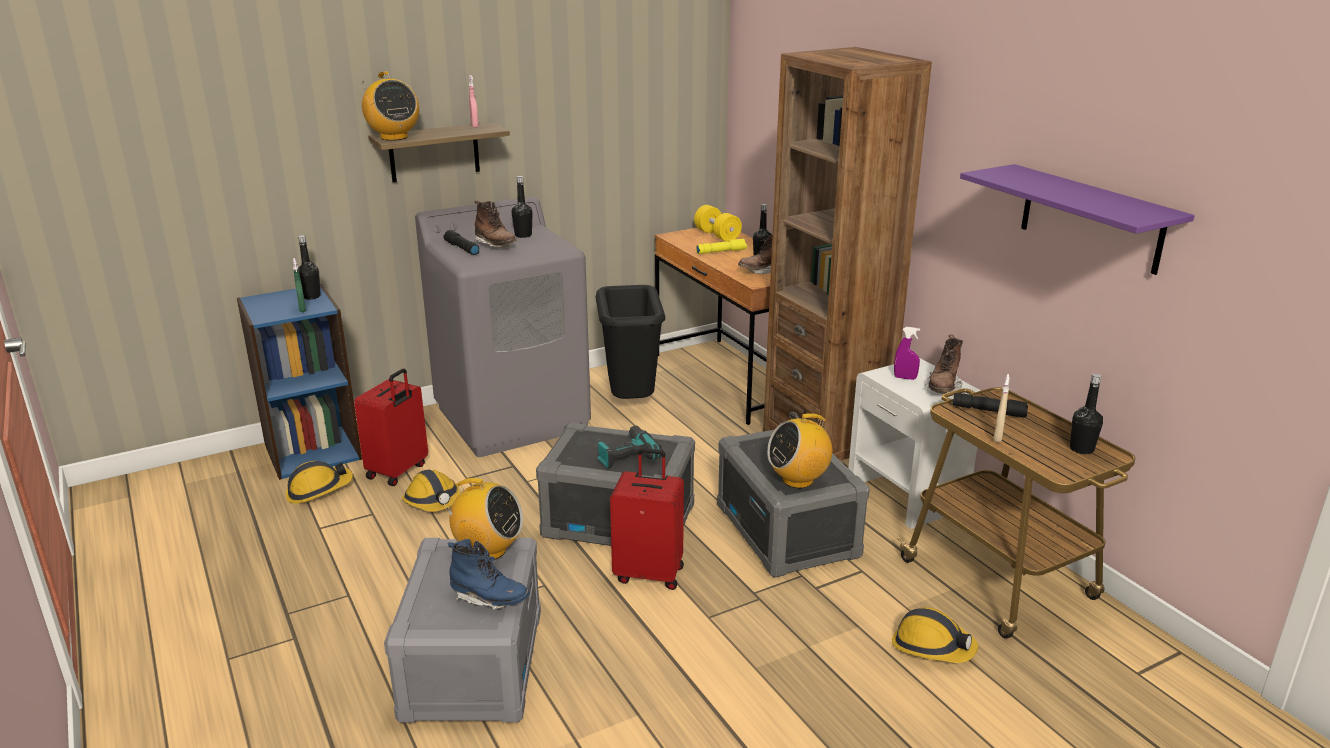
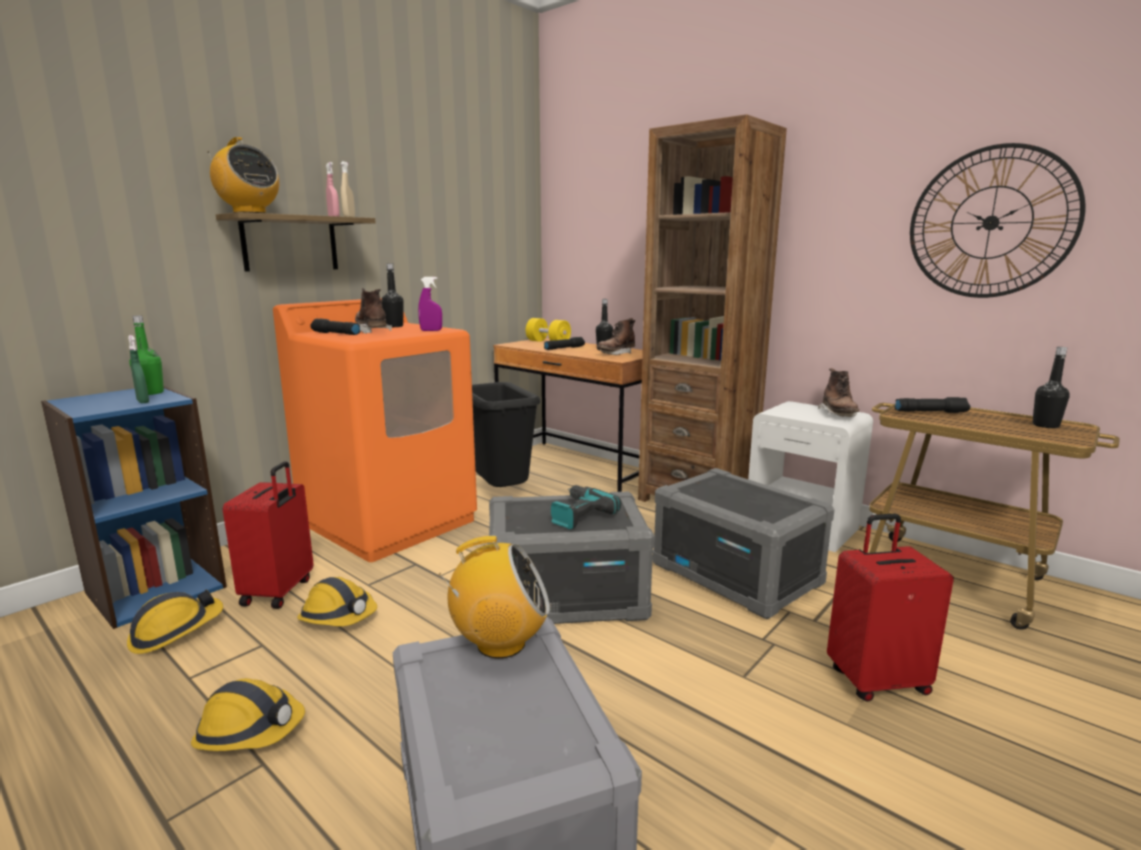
camera: 20 degrees left, 10 degrees down
black bottle [298,235,321,300] -> green bottle [129,315,164,395]
grey washing machine [415,197,591,457] -> orange washing machine [273,298,477,562]
blue boot [448,539,529,610] -> none
brown boot [474,200,517,248] -> brown boot turned 150 degrees counterclockwise [355,288,392,334]
red suitcase [610,448,684,590] -> red suitcase moved to [827,513,954,701]
yellow flashlight [696,239,747,254] -> black flashlight [544,337,585,350]
radio [767,413,832,488] -> none
hard hat [892,607,978,663] -> hard hat moved to [191,678,305,751]
purple spray bottle [894,327,920,380] -> purple spray bottle moved to [418,277,442,331]
purple shelf [960,164,1195,275] -> wall clock [910,143,1086,298]
beige spray bottle [993,374,1010,442] -> beige spray bottle moved to [341,161,355,217]

